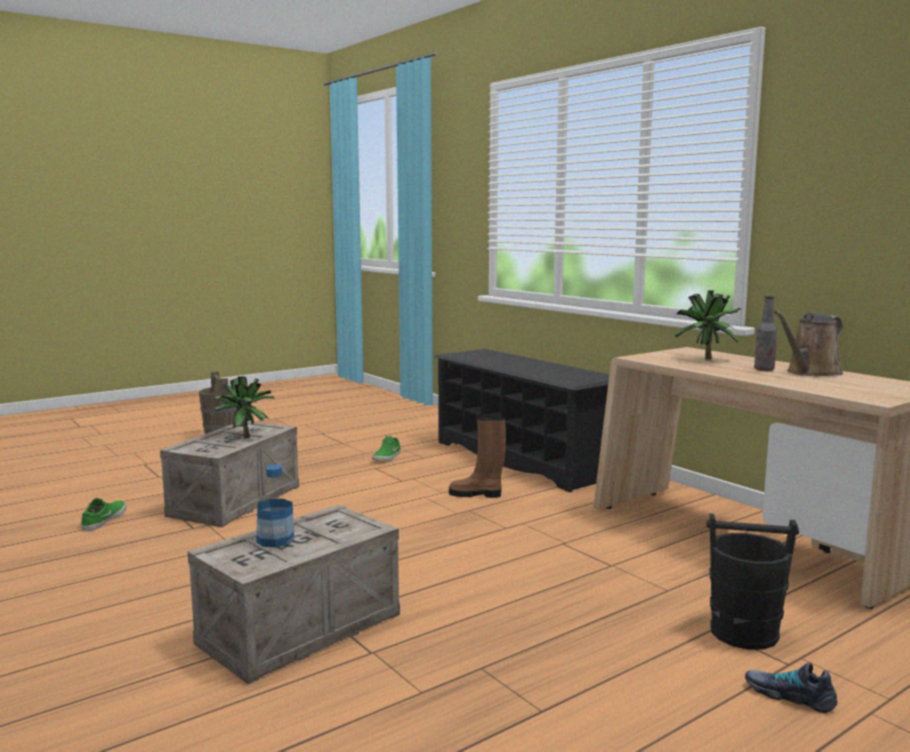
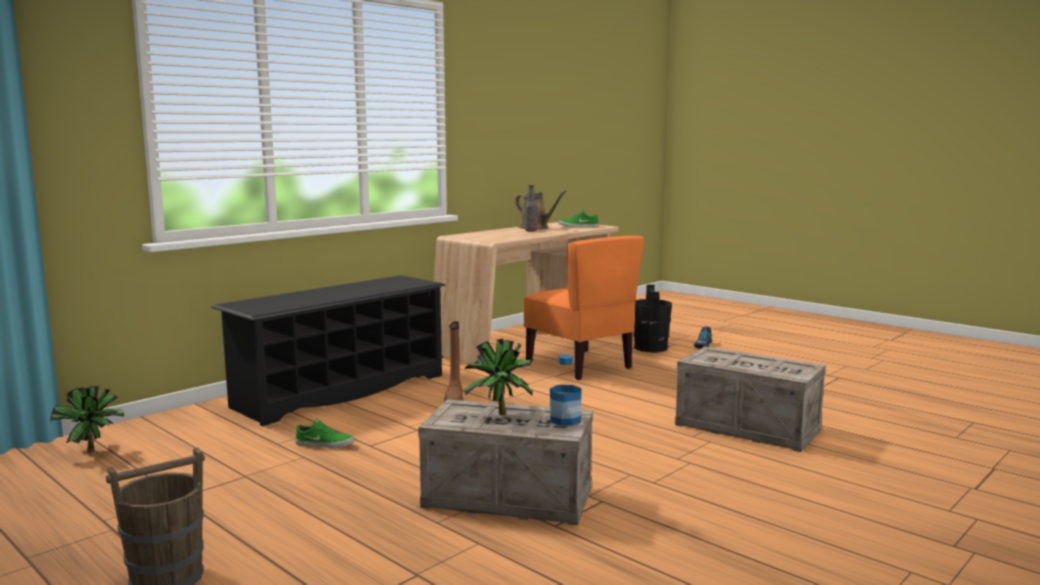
camera: 100 degrees left, 0 degrees up
green shoe [81,498,126,531] -> green shoe moved to [558,210,598,228]
bottle [256,465,294,547] -> bottle moved to [550,354,582,426]
potted plant [675,290,740,360] -> potted plant moved to [50,386,125,452]
none -> orange chair [524,236,644,380]

